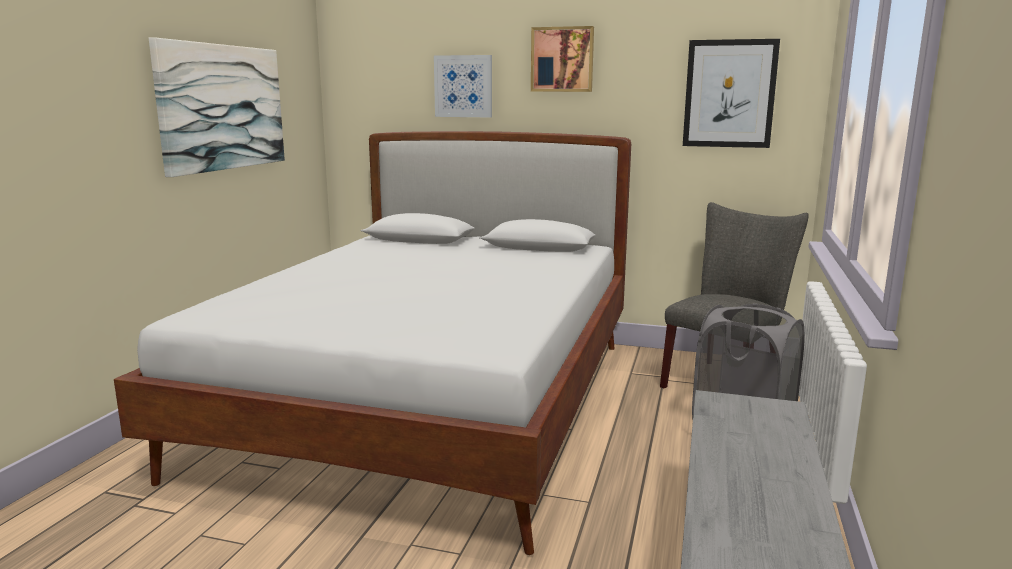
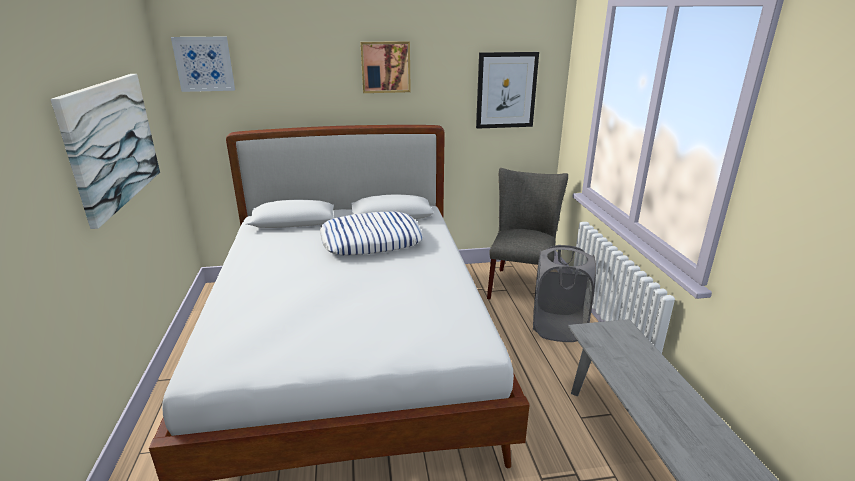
camera: 25 degrees left, 10 degrees up
picture [434,55,492,118] -> picture moved to [171,37,235,92]
none -> pillow [320,211,423,255]

